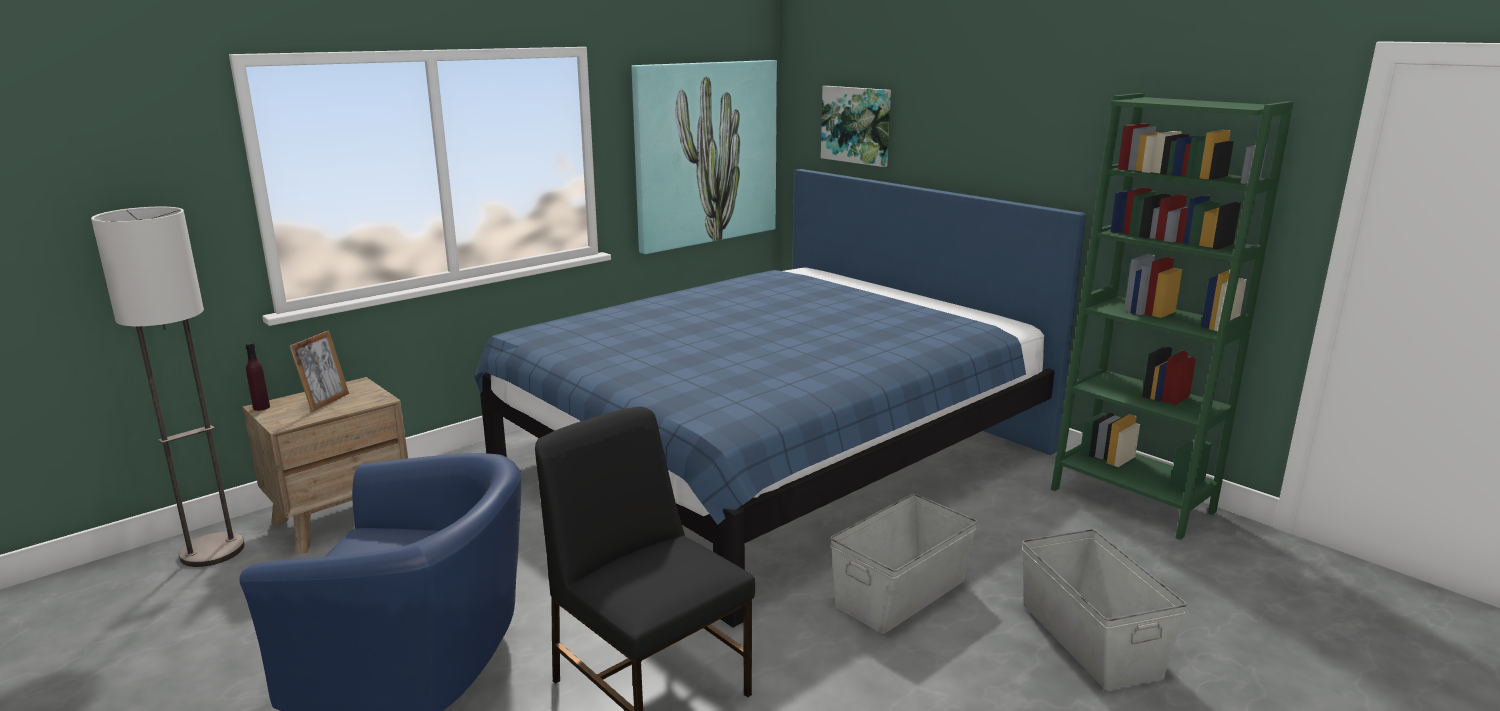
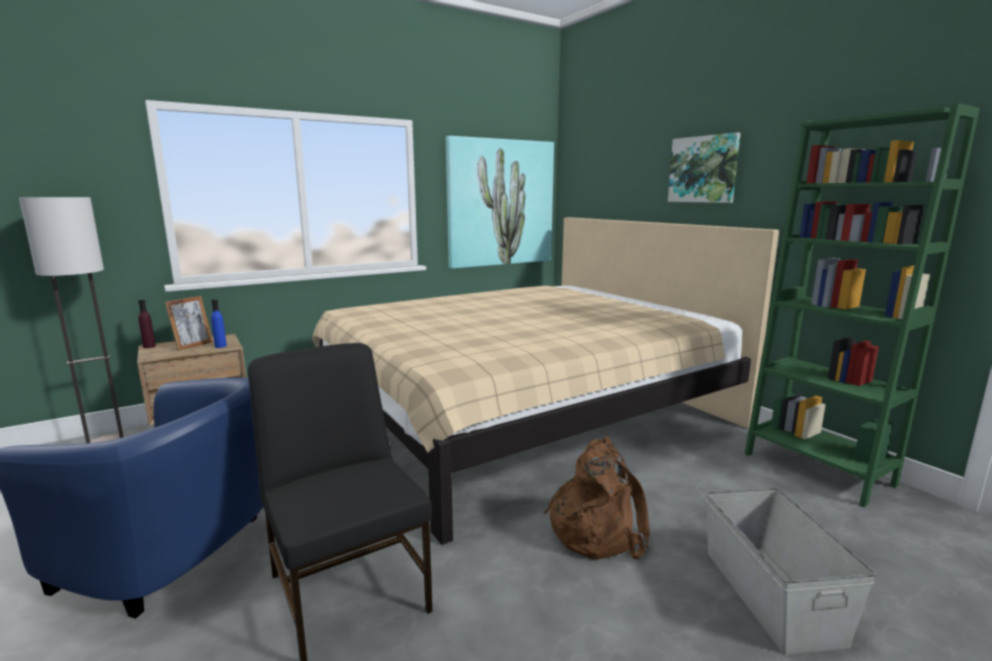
camera: 10 degrees right, 5 degrees down
blue bed [474,169,1086,628] -> beige bed [312,217,779,545]
picture [821,86,891,167] -> picture moved to [668,132,740,203]
grey storage box [830,494,978,634] -> brown backpack [544,437,650,560]
none -> blue bottle [211,299,227,348]

